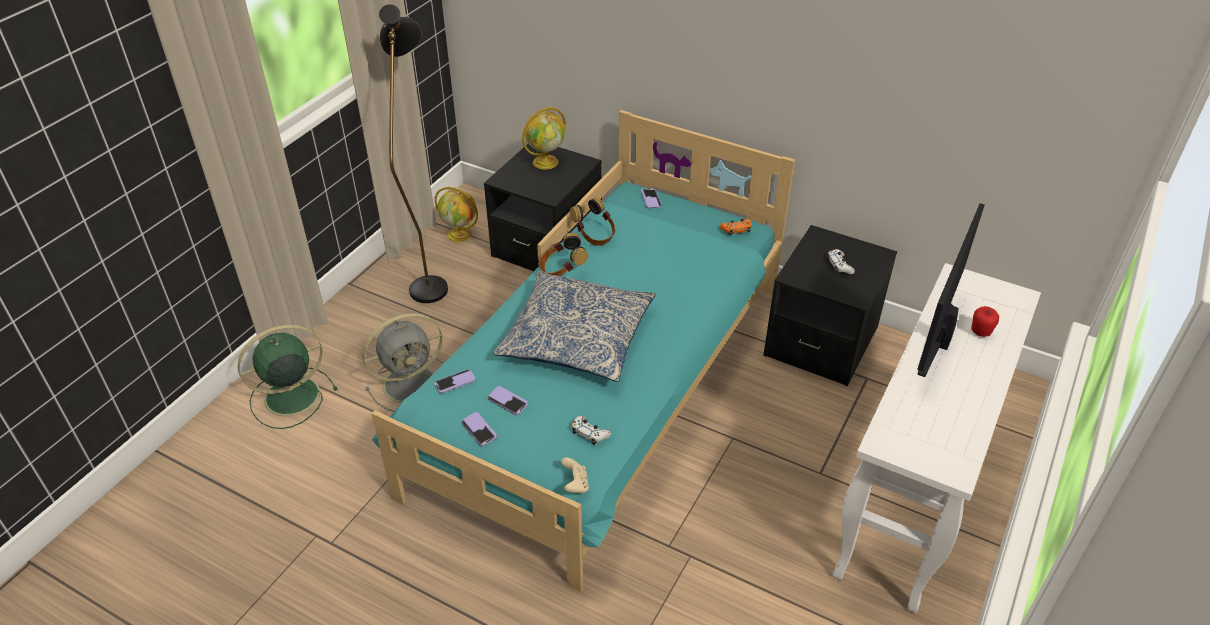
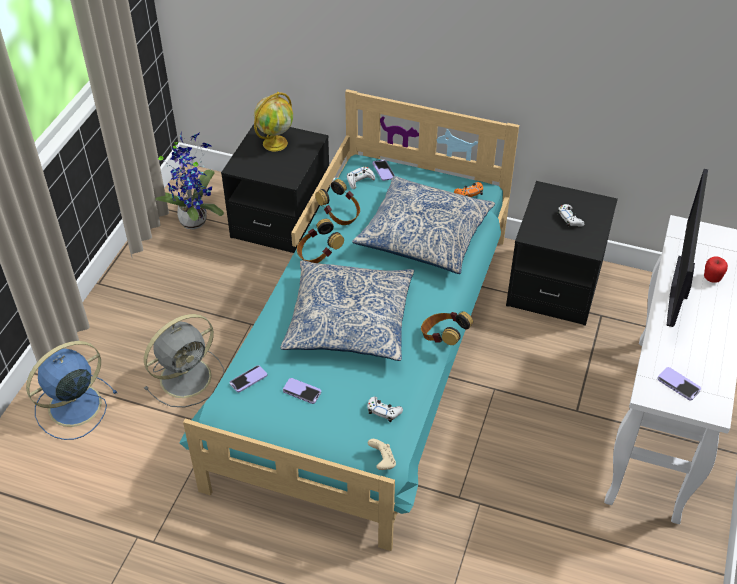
camera: 10 degrees left, 5 degrees up
green fan [238,325,338,429] -> blue fan [26,341,117,440]
black floor lamp [379,4,448,303] -> none
globe [435,187,478,242] -> potted plant [155,132,224,229]
phone [461,412,497,447] -> phone moved to [657,367,701,401]
none -> white game controller [347,167,375,189]
none -> pillow [352,176,495,274]
none -> headphones [421,311,473,345]

